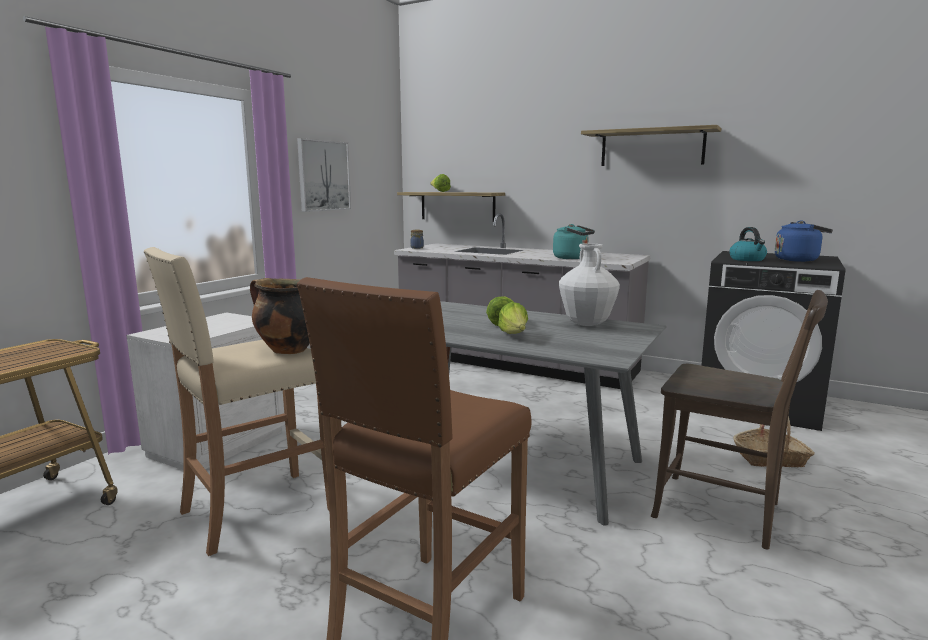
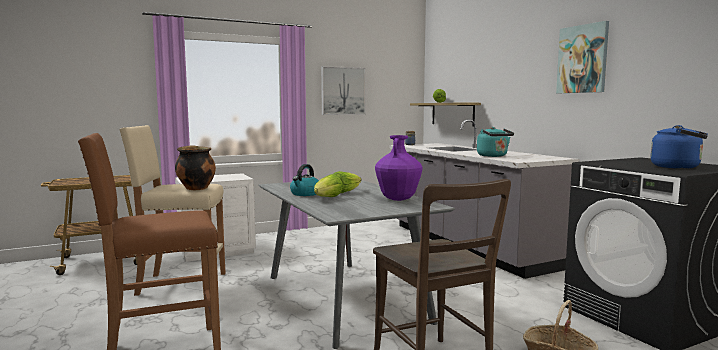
camera: 35 degrees right, 5 degrees down
white vase [559,243,620,326] -> purple vase [375,135,422,201]
shelf [581,125,721,166] -> picture [556,21,609,93]
kettle [729,227,767,261] -> kettle moved to [290,164,319,196]

